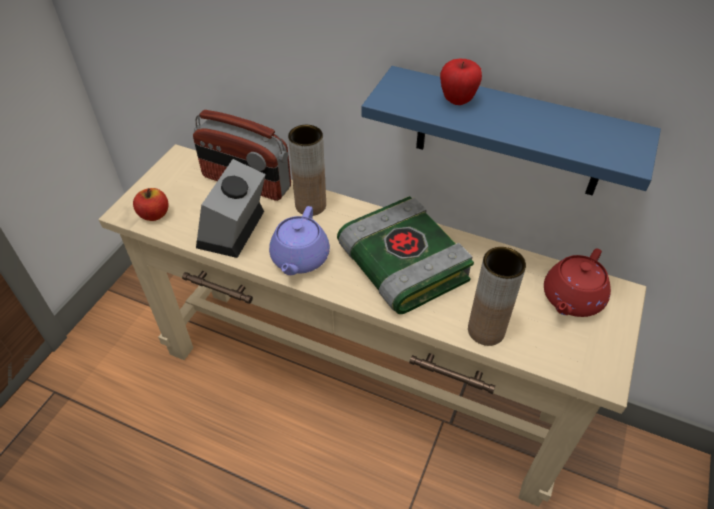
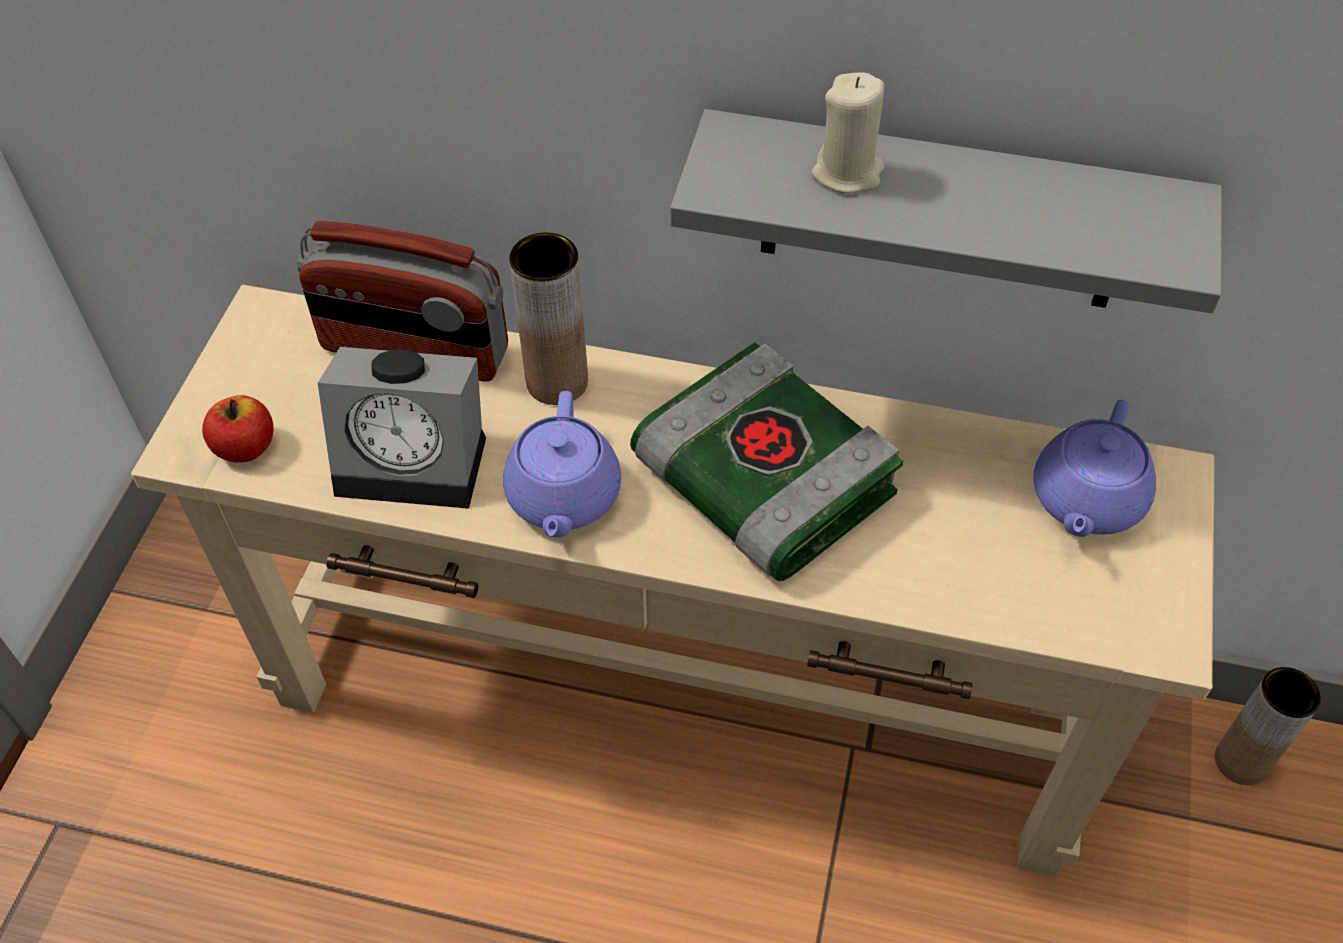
camera: 10 degrees left, 5 degrees up
alarm clock [196,159,266,258] -> alarm clock turned 90 degrees counterclockwise [318,347,486,509]
blue shelf [362,66,661,196] -> grey shelf [670,109,1222,313]
apple [440,59,482,105] -> beige candle [812,72,885,193]
brown vase [468,247,526,346] -> brown vase moved to [1215,667,1321,785]
red teapot [544,248,611,317] -> purple teapot [1033,400,1156,537]

